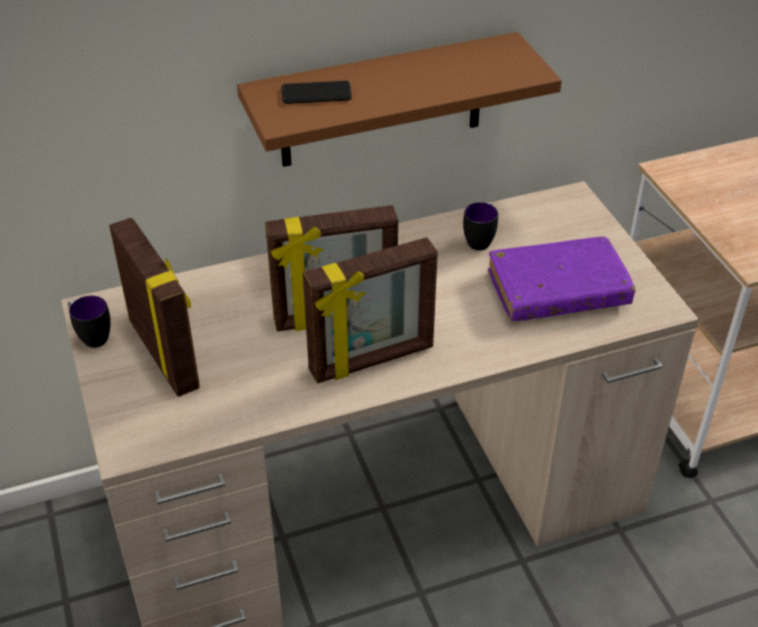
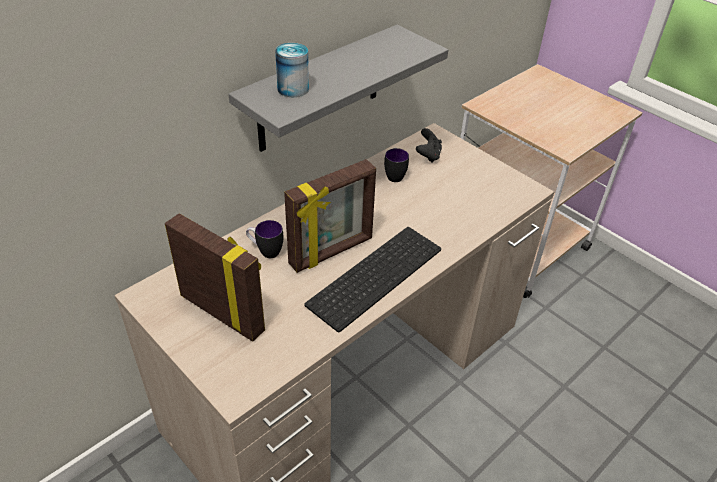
camera: 25 degrees left, 0 degrees up
mug [67,296,111,348] -> mug moved to [246,220,283,258]
brown shelf [237,32,562,167] -> grey shelf [228,25,448,152]
phone [282,81,352,104] -> can [275,43,309,97]
picture frame [303,237,438,383] -> keyboard [304,227,441,332]
purple book [488,236,636,321] -> none
none -> black game controller [416,128,442,163]

